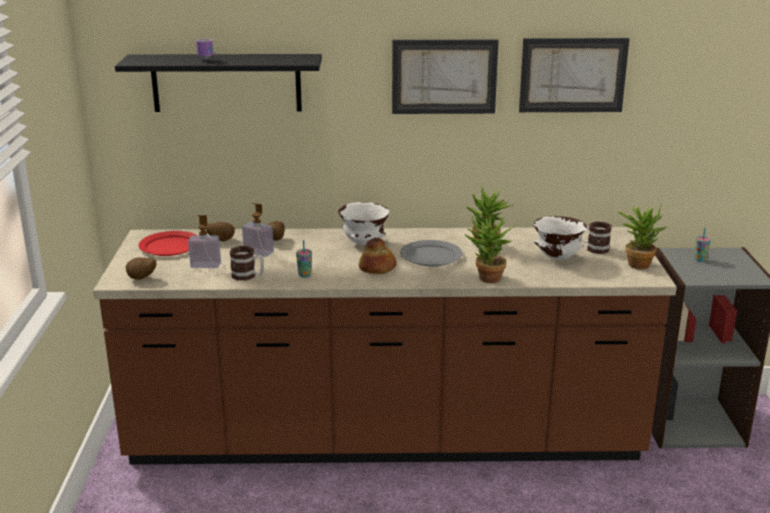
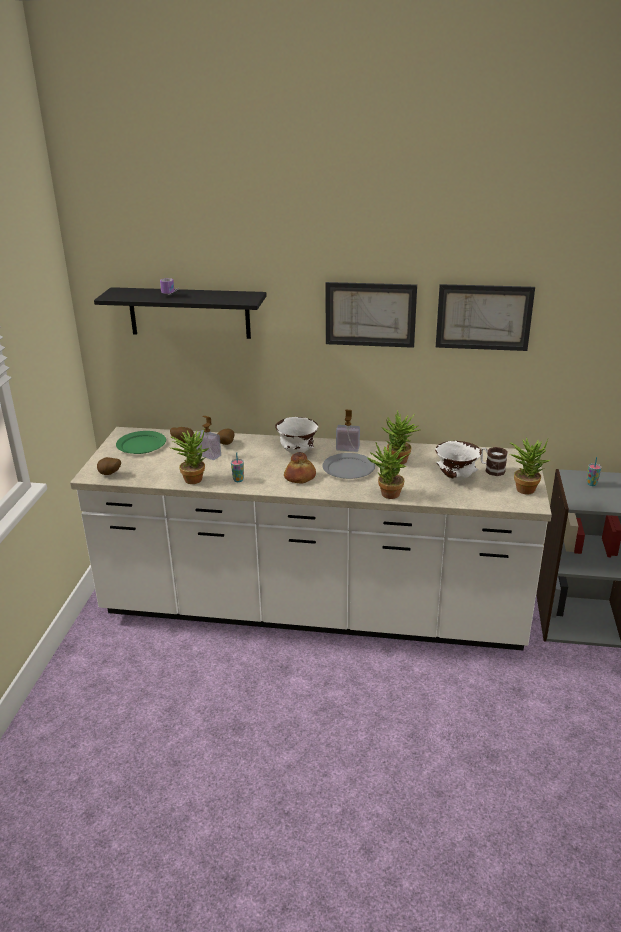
camera: 10 degrees right, 5 degrees up
brown counter [93,227,677,465] -> white counter [70,427,552,650]
red plate [139,231,196,256] -> green plate [116,431,166,454]
soap dispenser [188,215,221,268] -> soap dispenser moved to [336,410,360,452]
mug [230,246,263,281] -> potted plant [171,428,209,484]

